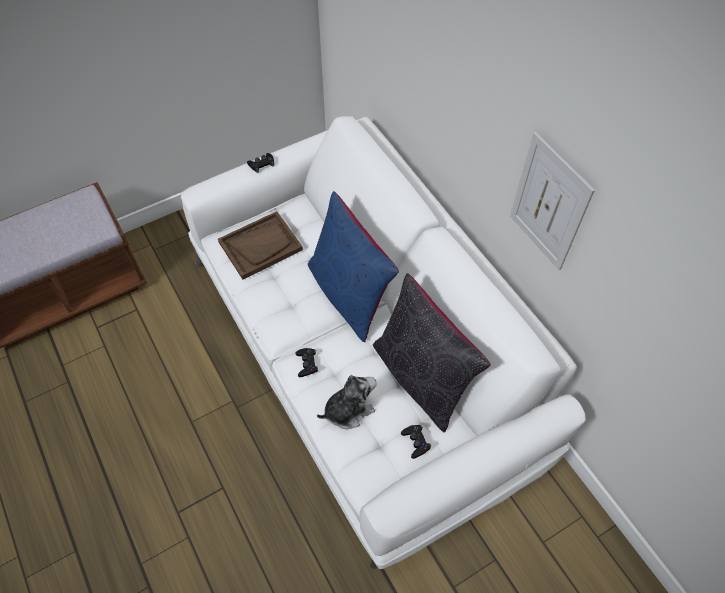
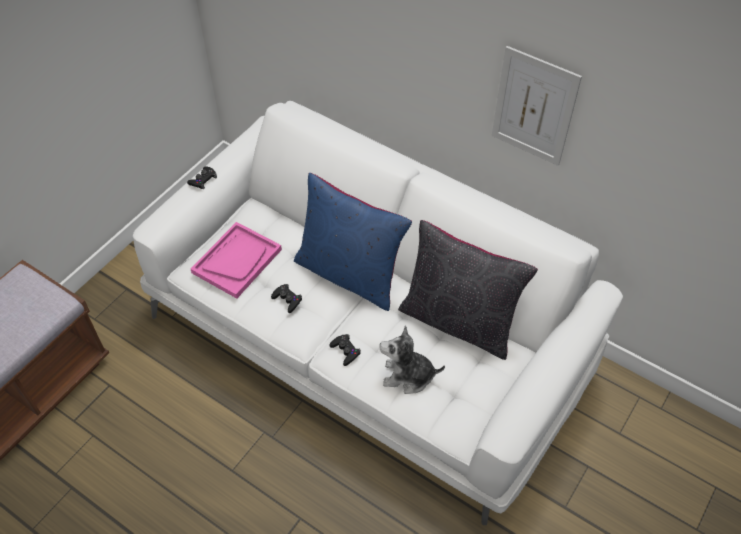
camera: 25 degrees left, 5 degrees down
brown tray [218,211,303,280] -> pink tray [191,222,282,298]
plush toy [317,375,377,429] -> plush toy turned 120 degrees counterclockwise [380,325,445,394]
black game controller [401,425,431,459] -> black game controller moved to [271,284,302,313]

